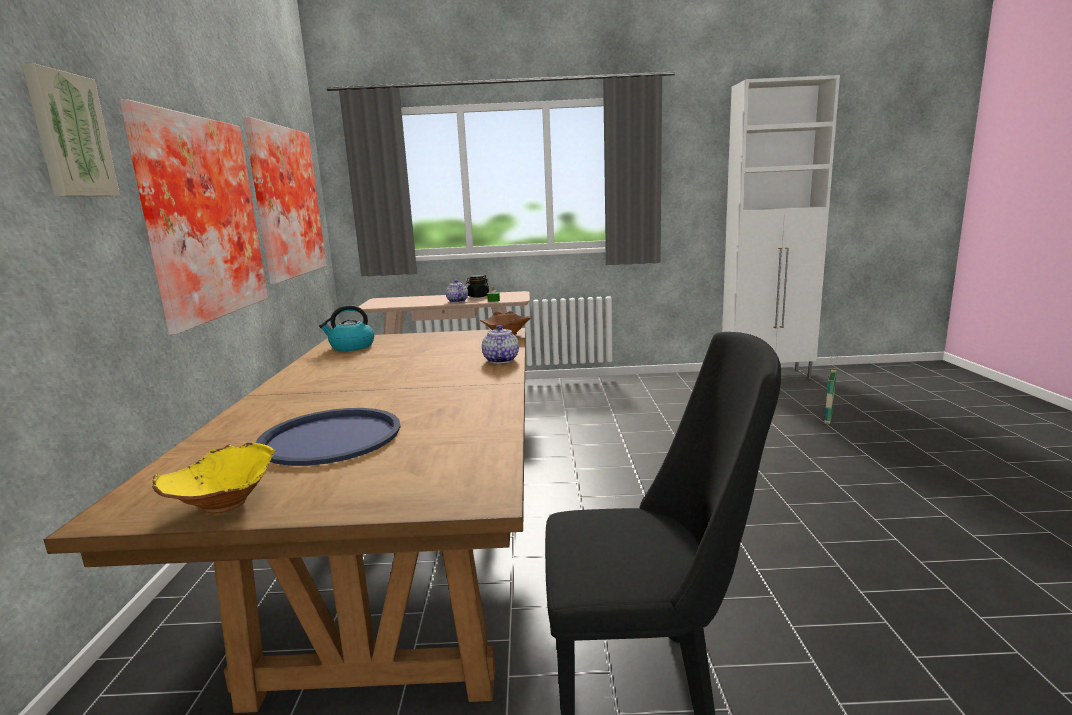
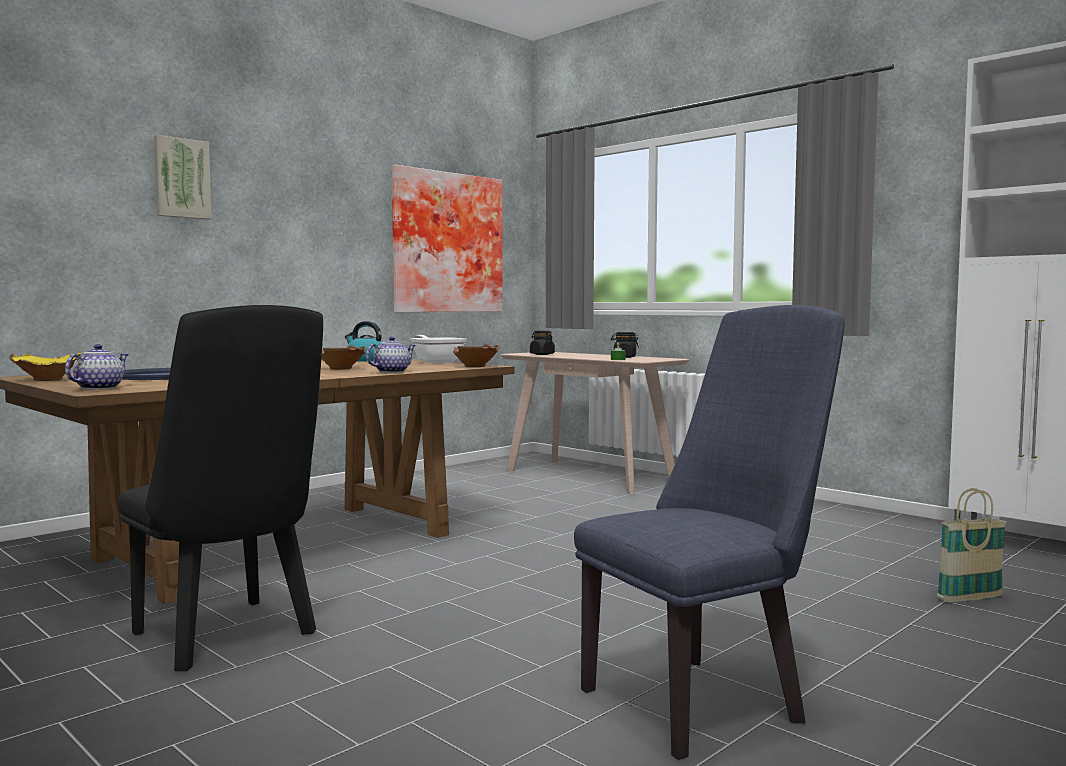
camera: 45 degrees right, 10 degrees down
picture [120,99,268,335] -> none
teapot [446,280,468,303] -> teapot moved to [65,344,129,390]
none -> brown bowl [321,345,366,370]
none -> frying pan [411,335,466,364]
none -> black jar [530,331,555,355]
none -> blue chair [574,305,845,760]

